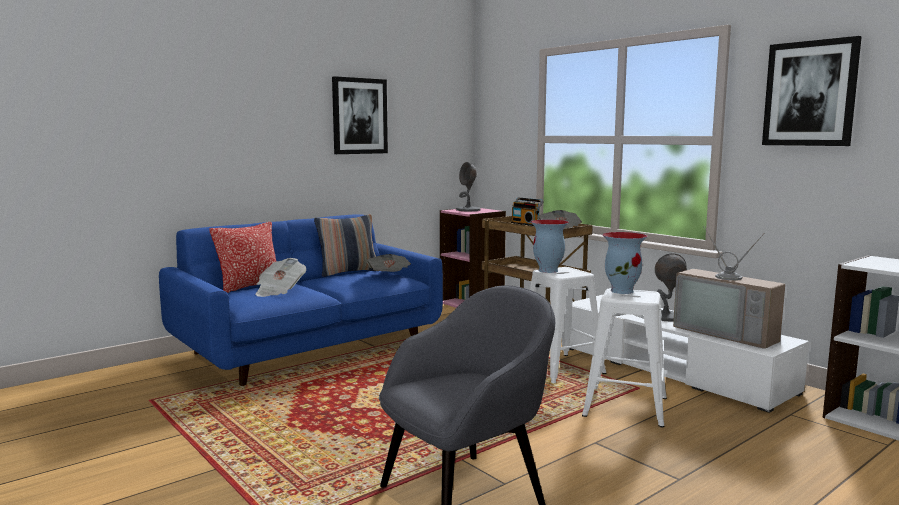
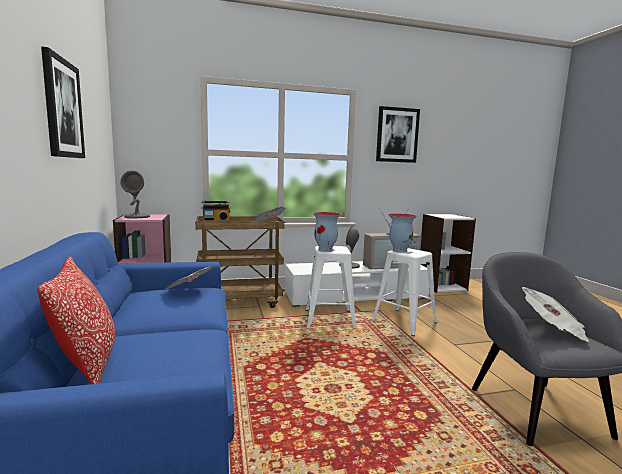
camera: 65 degrees left, 0 degrees up
newspaper [256,258,306,297] -> newspaper moved to [522,287,589,342]
pillow [314,214,379,277] -> none

